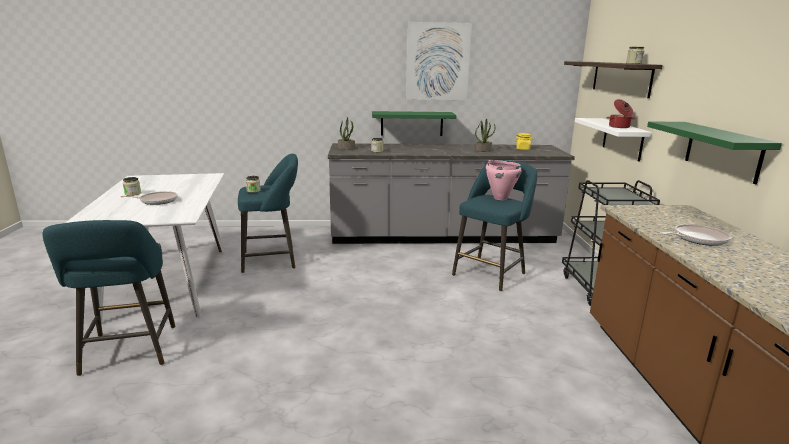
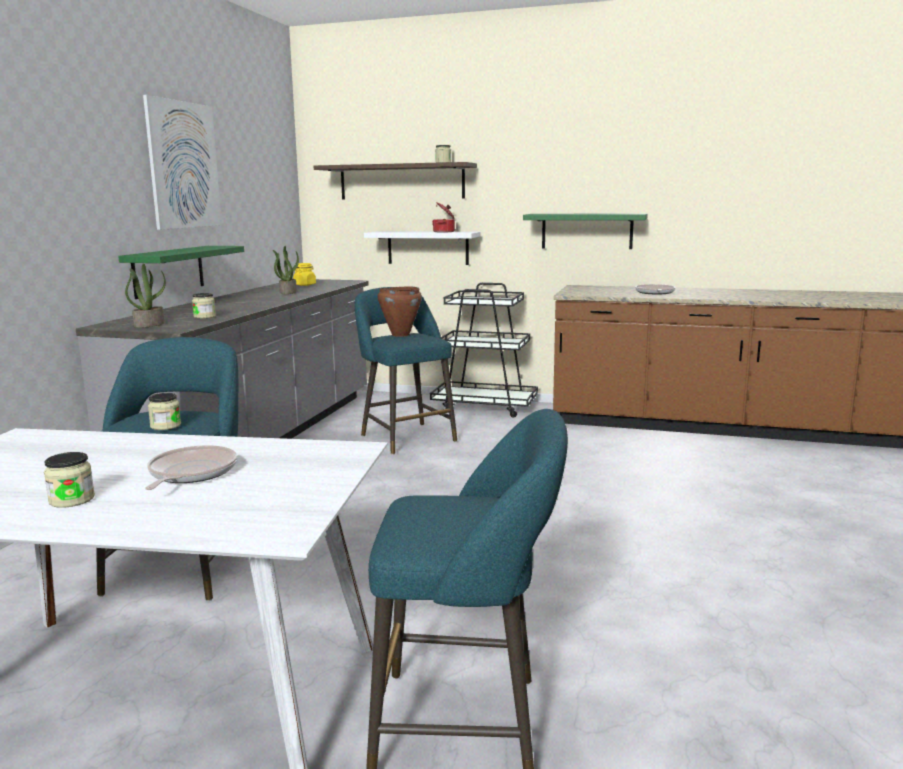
camera: 70 degrees left, 5 degrees down
pink cooking pot [486,160,521,200] -> brown cooking pot [378,287,422,337]

